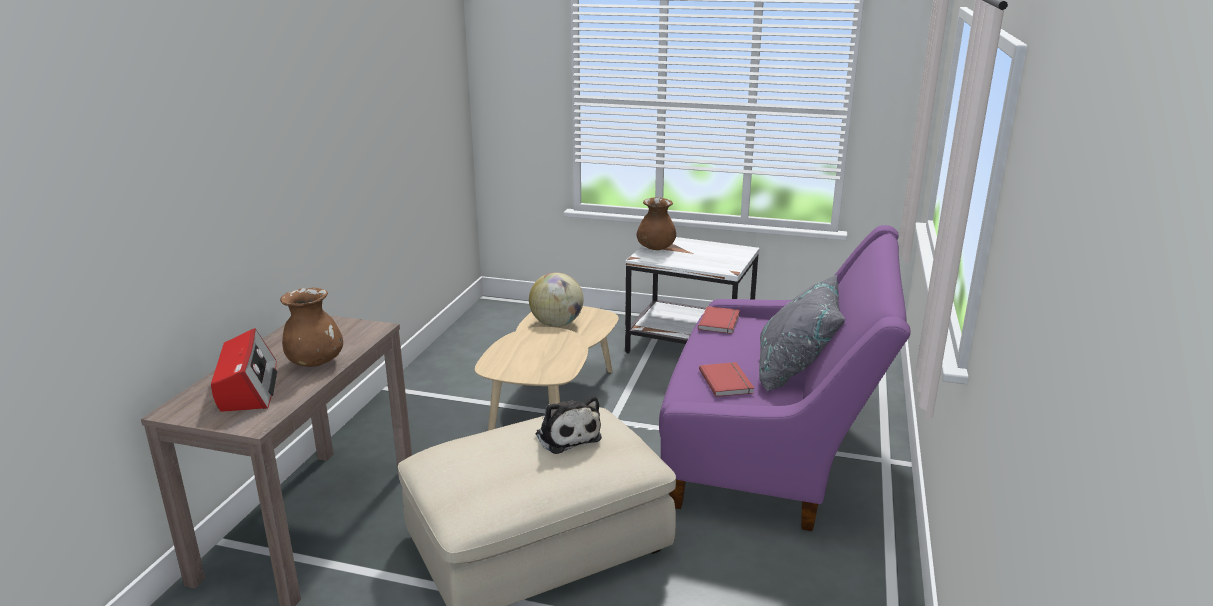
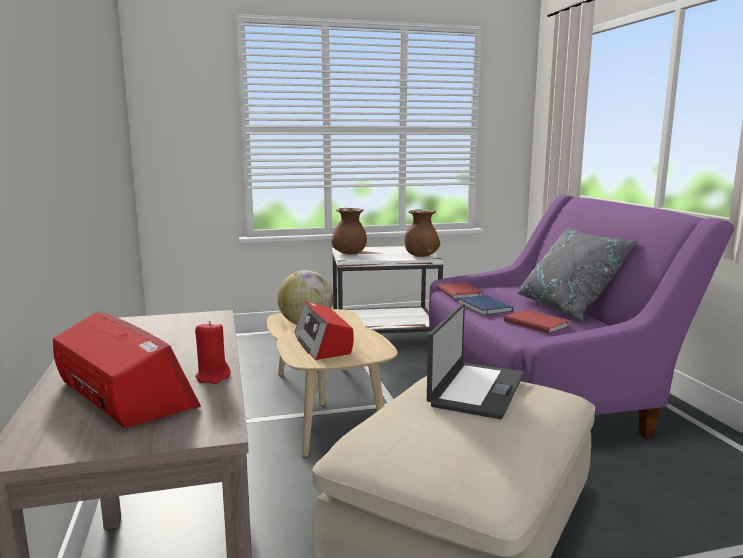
camera: 30 degrees left, 10 degrees down
brown vase [280,287,343,367] -> brown vase moved to [404,209,440,257]
plush toy [535,396,602,454] -> laptop [427,304,524,419]
none -> red candle [195,321,231,384]
none -> radio [294,301,354,360]
none -> blue book [458,295,513,315]

